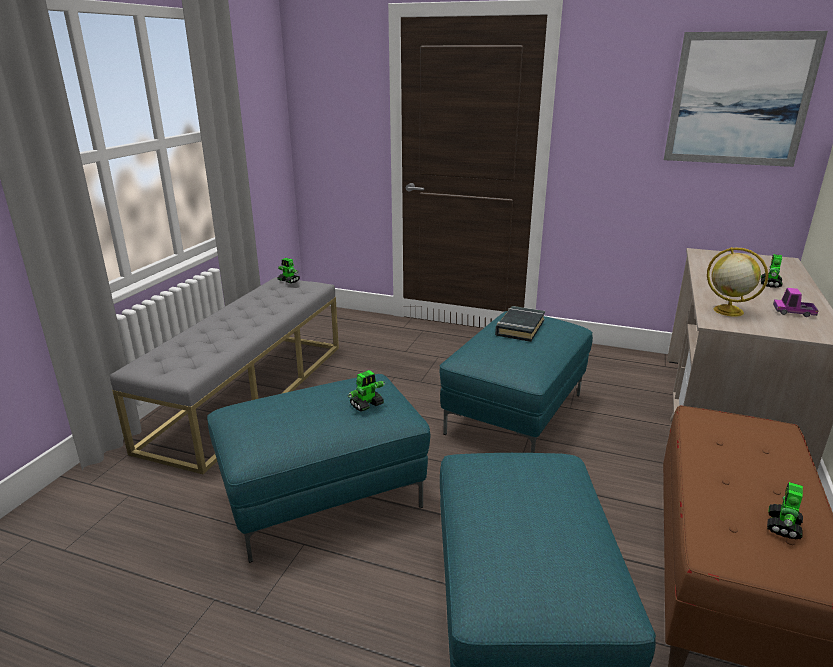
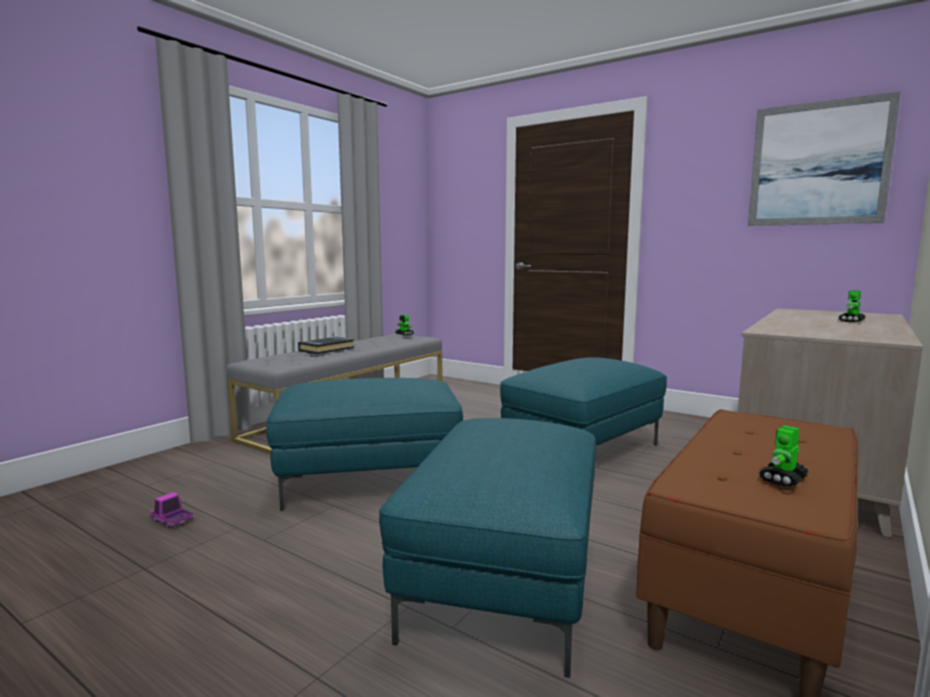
camera: 15 degrees right, 15 degrees down
toy robot [348,370,385,412] -> none
black book [495,306,545,342] -> black book moved to [298,337,355,354]
globe [707,247,768,317] -> none
toy truck [773,288,819,317] -> toy truck moved to [150,492,193,528]

